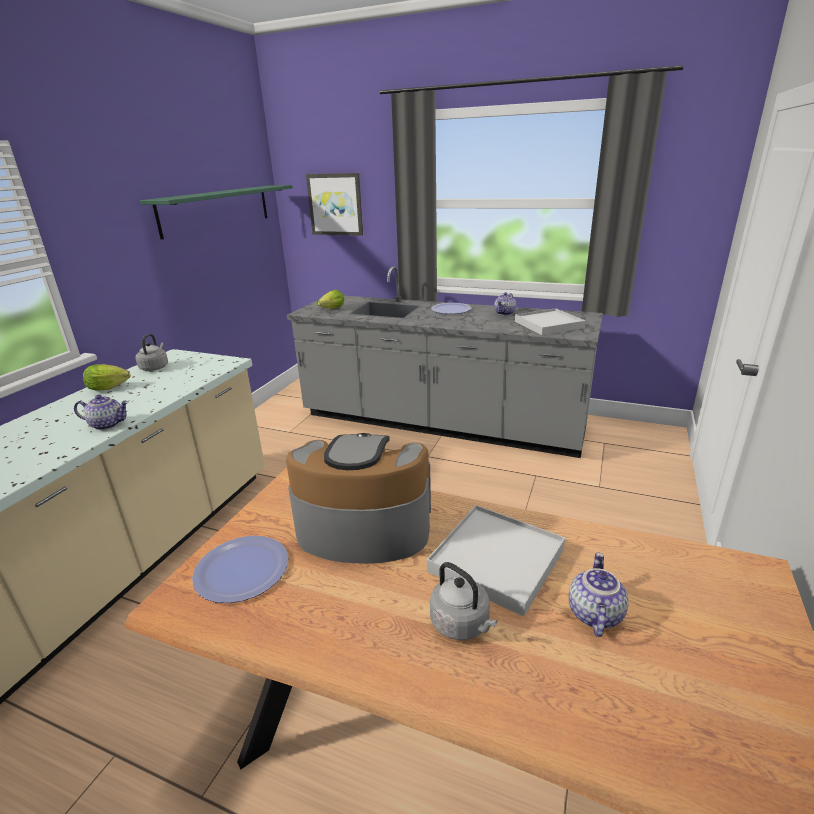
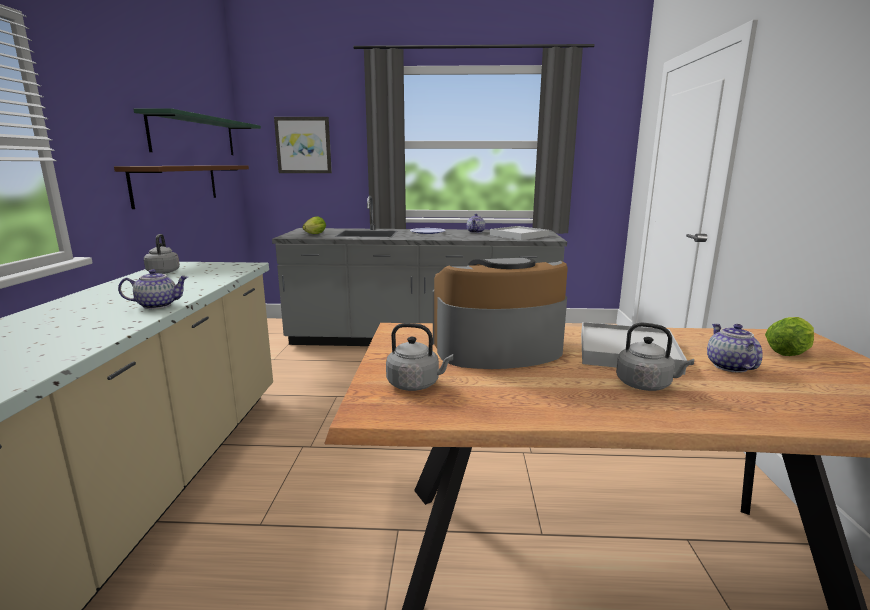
camera: 20 degrees left, 10 degrees down
lettuce [83,364,131,390] -> lettuce moved to [765,317,814,356]
plate [192,536,289,603] -> grey kettle [386,323,453,391]
none -> brown shelf [114,165,249,209]

